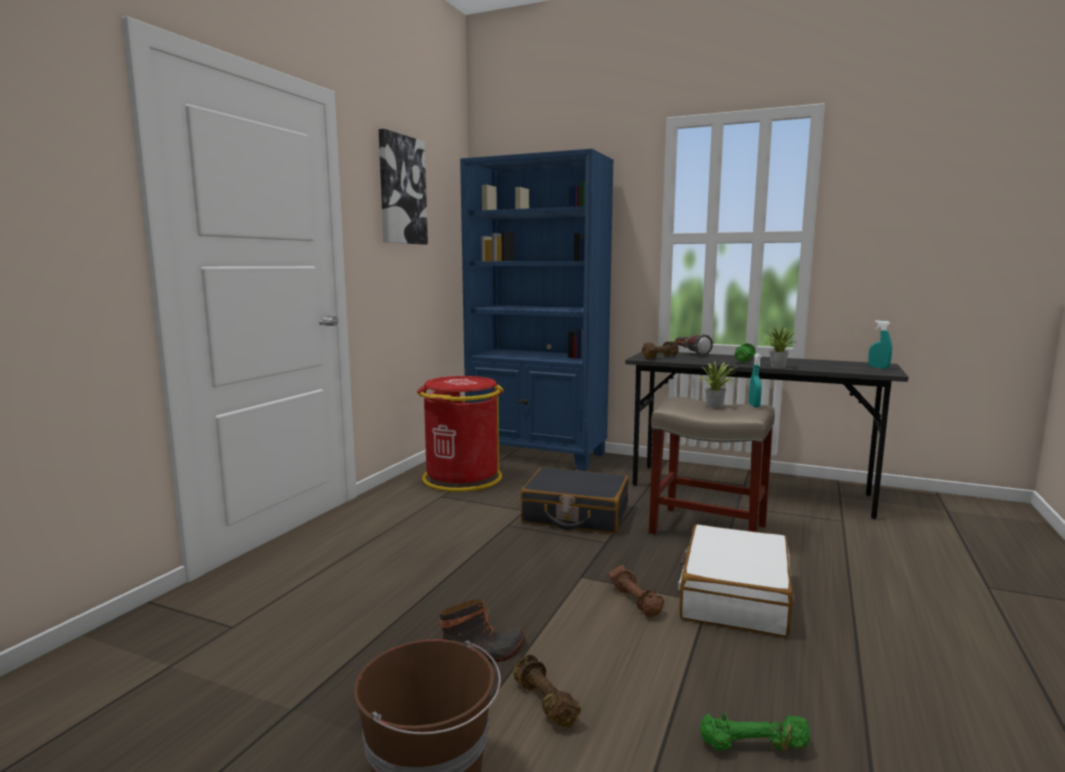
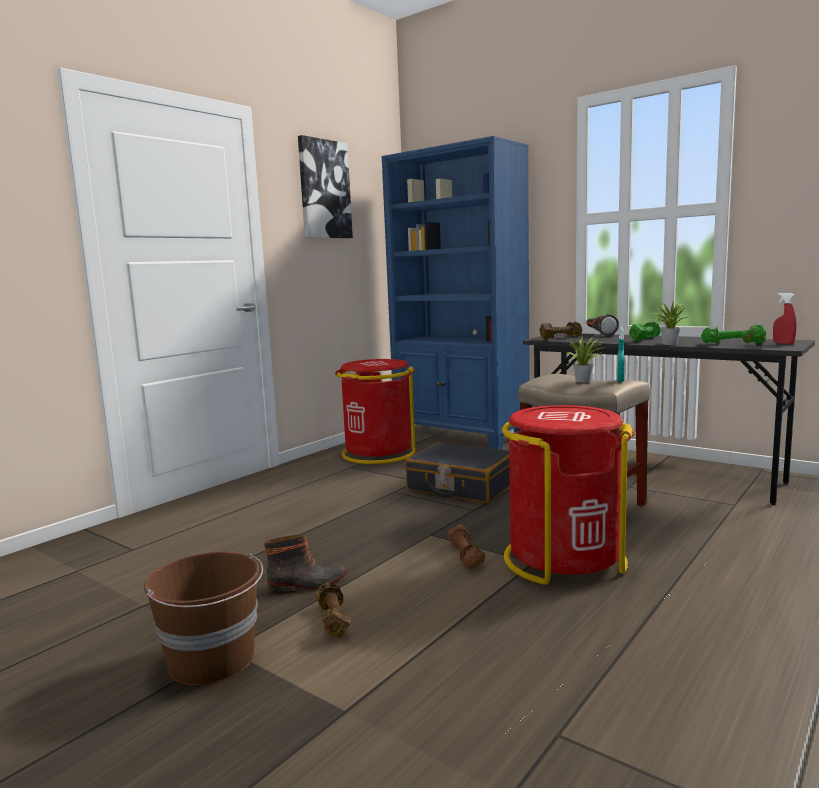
camera: 15 degrees right, 0 degrees up
white suitcase [678,524,793,637] -> red trash can [502,405,634,585]
green dumbbell [699,713,811,751] -> green dumbbell moved to [701,325,766,344]
turquoise spray bottle [868,320,892,369] -> red spray bottle [773,293,797,344]

